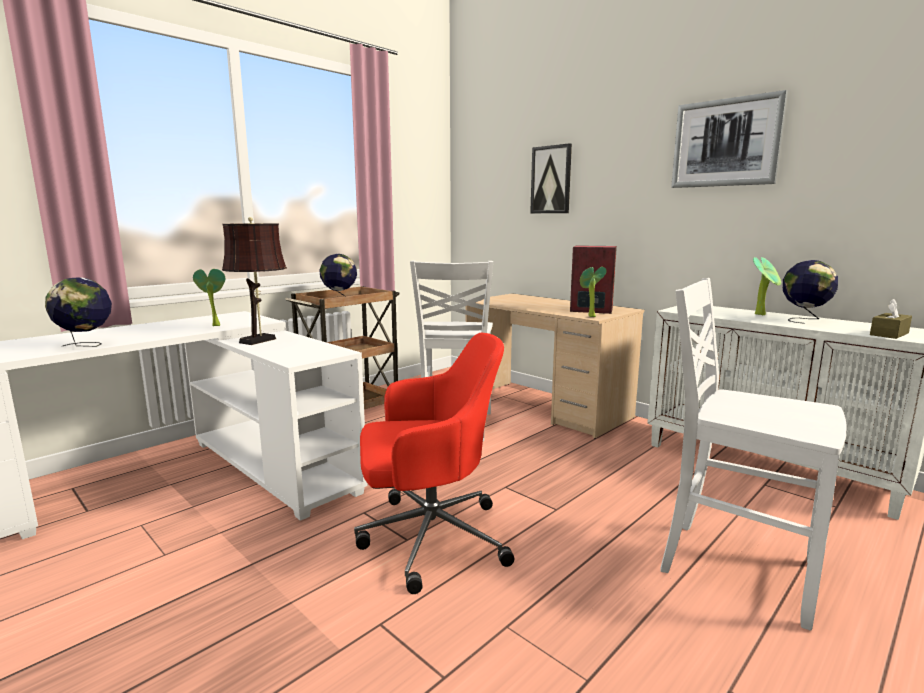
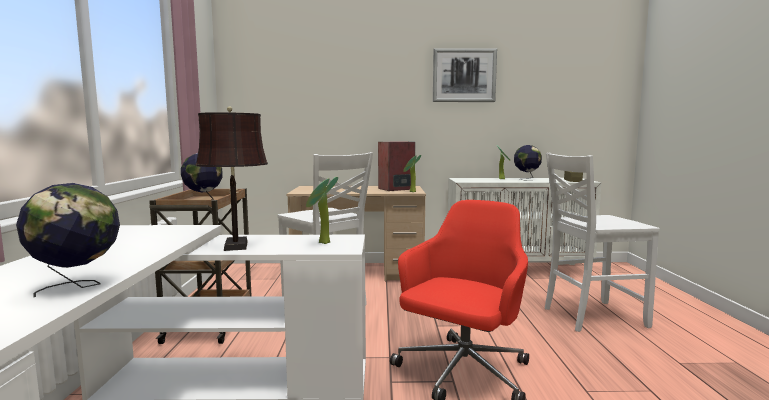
camera: 45 degrees left, 5 degrees down
potted plant [193,269,225,326] -> potted plant moved to [306,177,338,244]
picture [530,143,572,213] -> none

